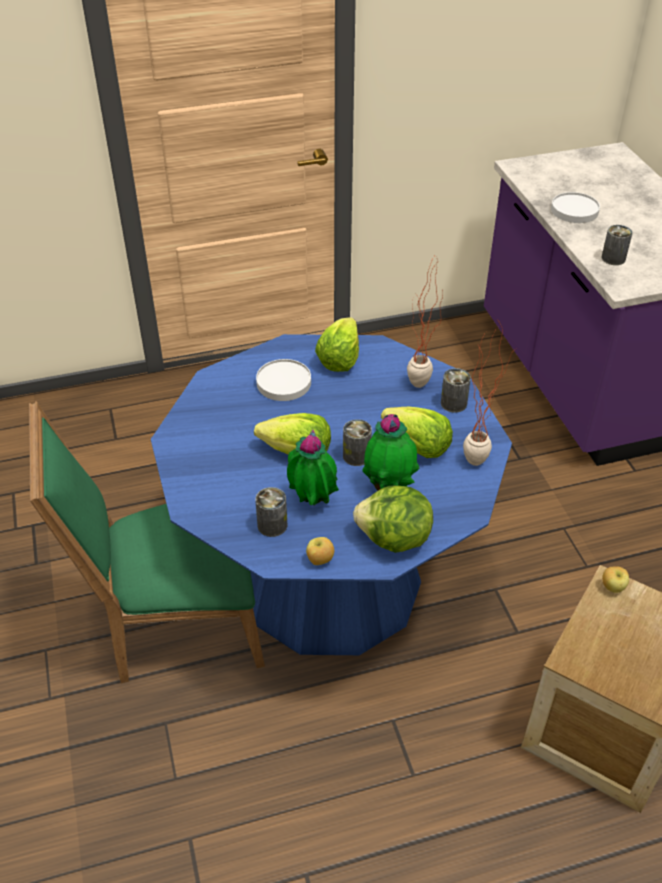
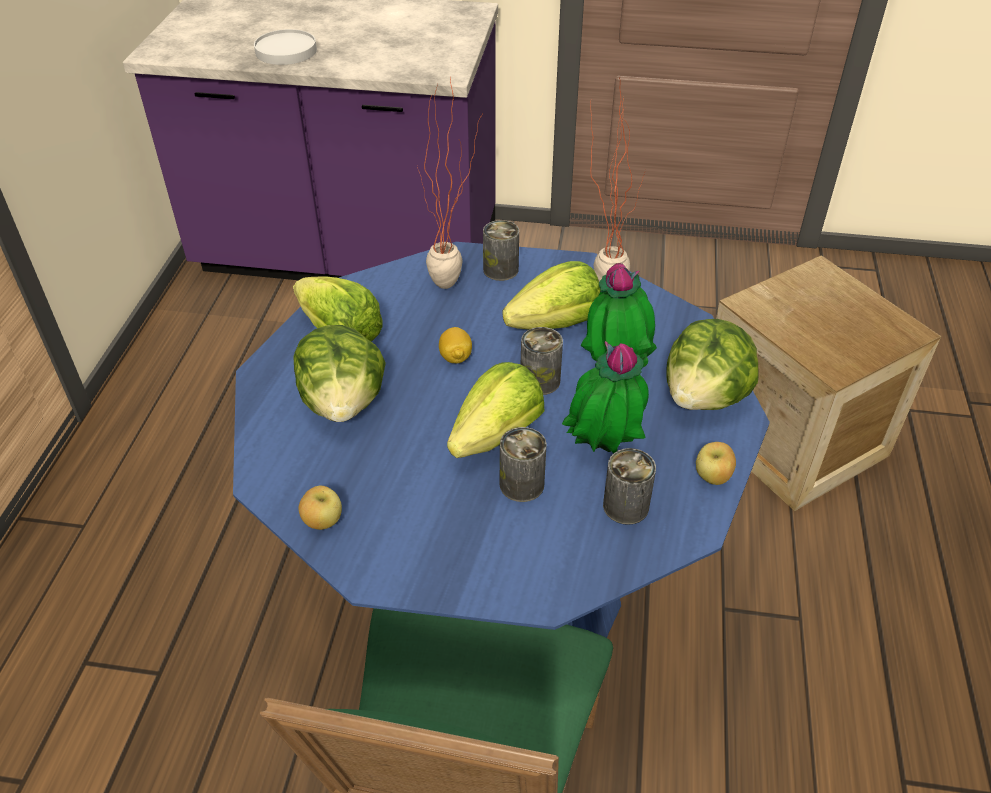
camera: 65 degrees left, 0 degrees up
white plate [256,359,311,401] -> lettuce [294,325,386,422]
can [602,225,633,265] -> can moved to [500,427,547,502]
apple [602,566,629,593] -> apple moved to [298,486,342,530]
none -> lemon [439,327,472,363]

